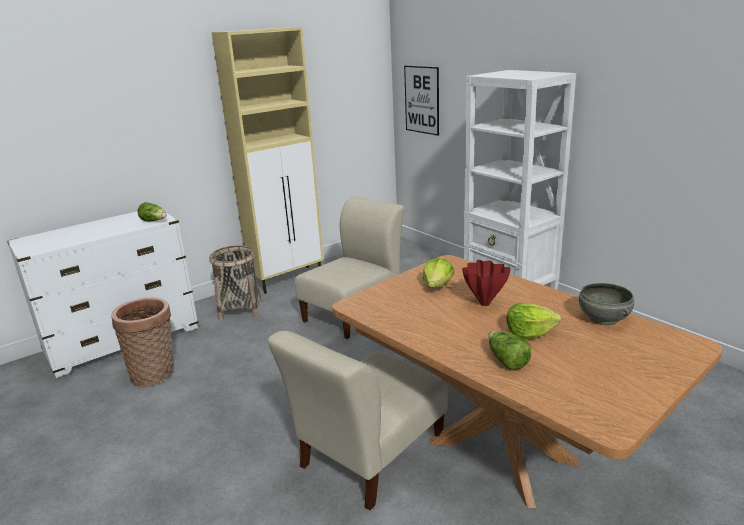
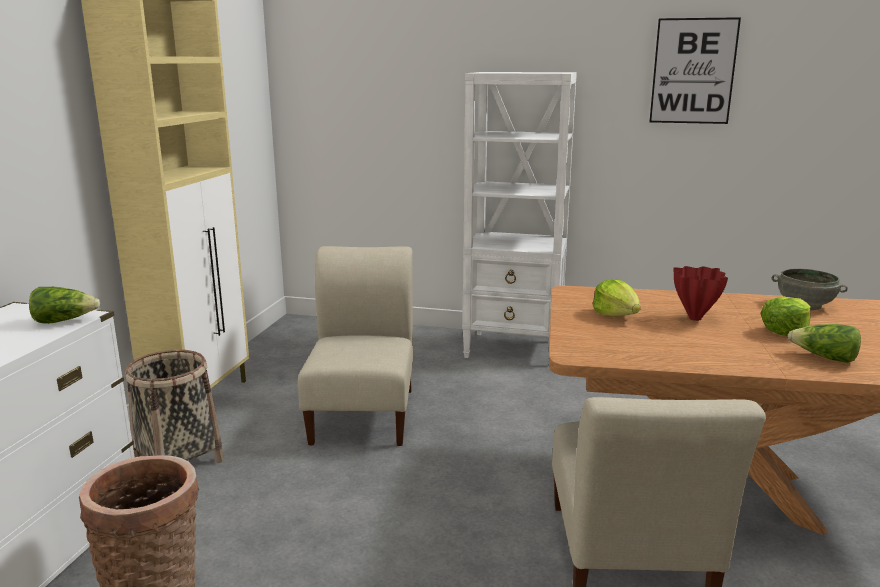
camera: 40 degrees left, 5 degrees down
picture [404,66,439,136] -> picture moved to [649,17,741,124]

